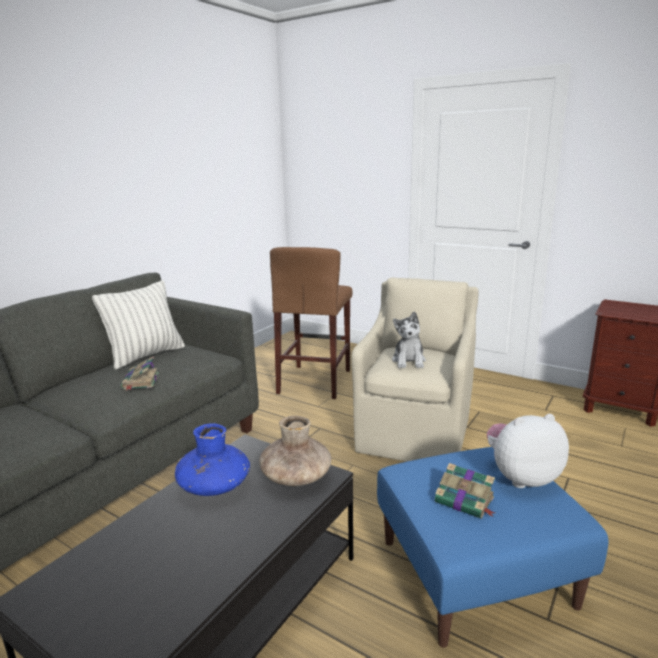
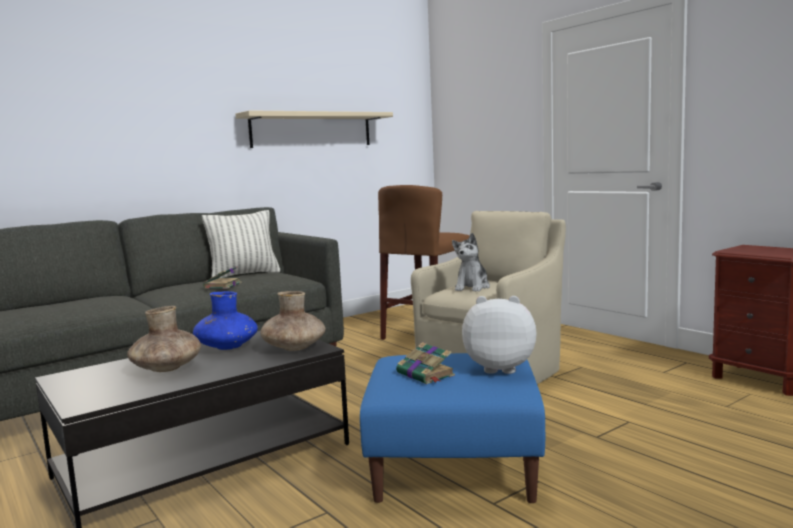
camera: 20 degrees right, 10 degrees down
none -> brown vase [127,306,201,372]
none -> beige shelf [235,110,393,148]

